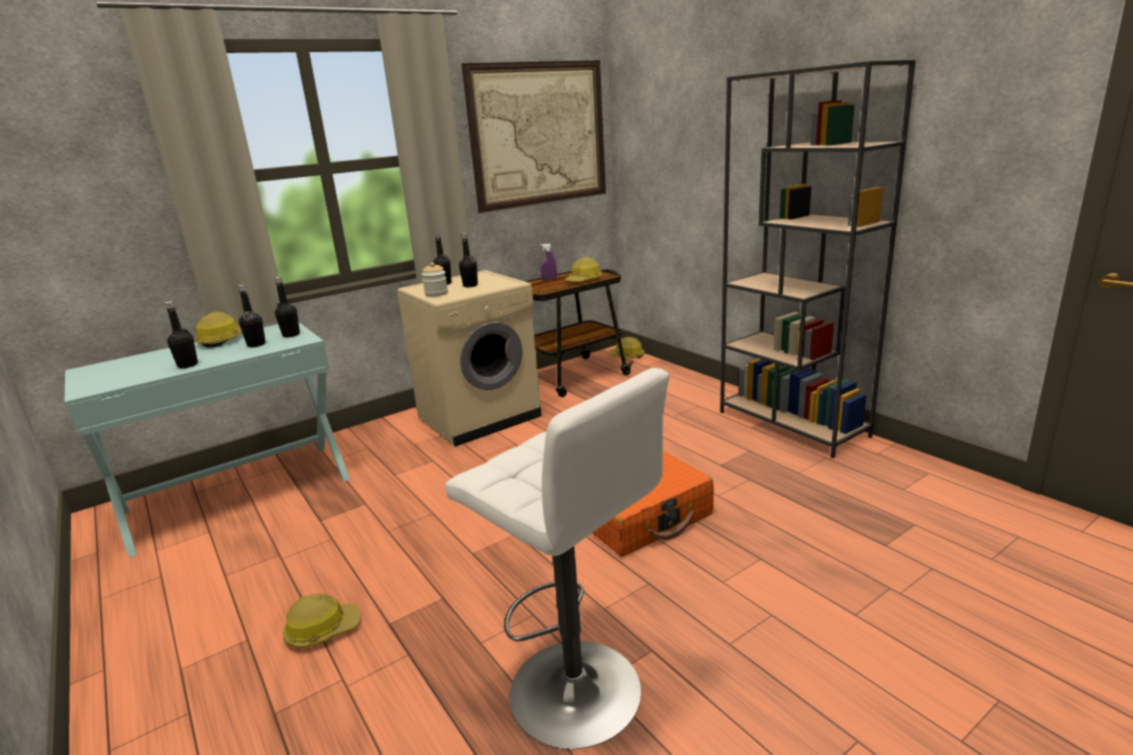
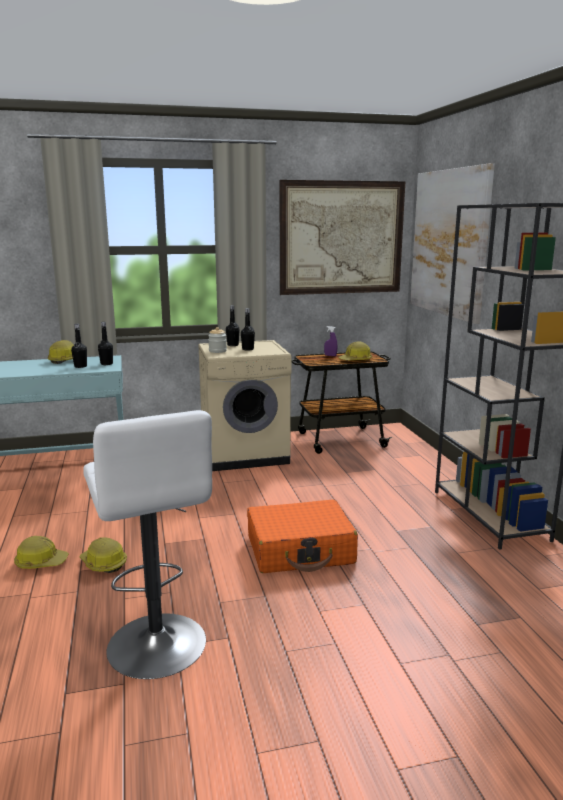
camera: 20 degrees right, 5 degrees down
black bottle [165,301,198,368] -> none
hard hat [608,337,645,358] -> hard hat moved to [80,538,127,573]
none -> picture [410,163,495,324]

